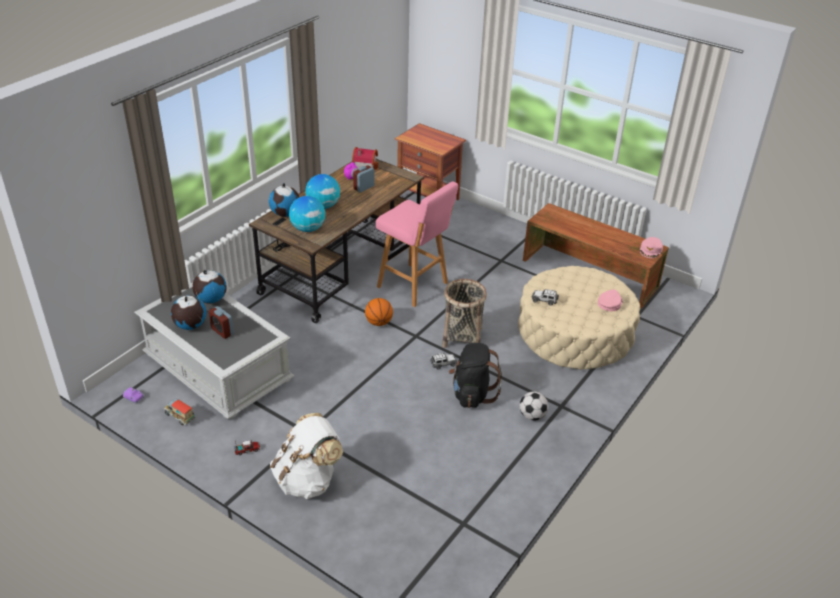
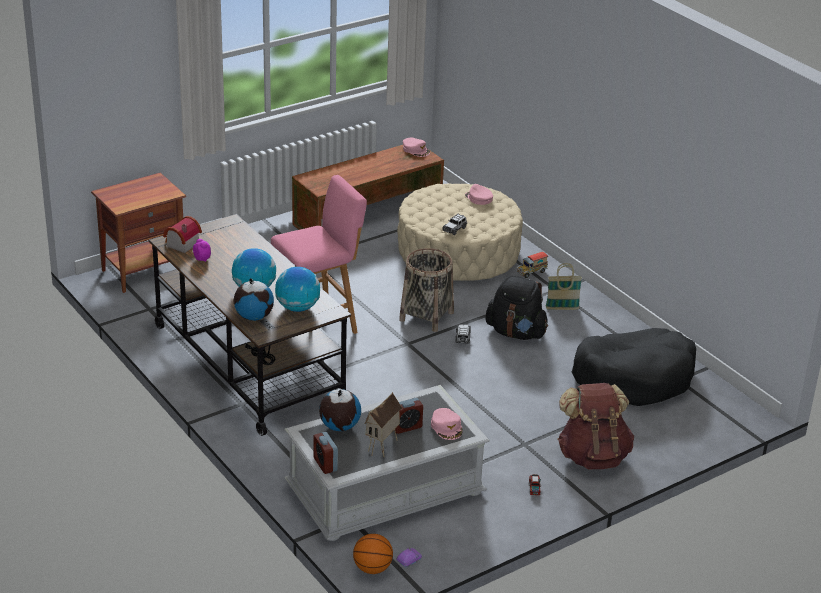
camera: 70 degrees left, 5 degrees down
toy truck [163,398,196,425] -> toy truck moved to [516,252,548,278]
globe [171,295,206,330] -> toy house [365,392,402,457]
white backpack [270,413,343,499] -> brown backpack [557,383,634,469]
alarm clock [353,165,375,192] -> alarm clock moved to [313,432,338,474]
basketball [365,298,393,326] -> basketball moved to [353,534,393,574]
football [520,391,549,421] -> basket [546,263,582,310]
none -> pink cap [431,408,463,440]
none -> black dog bed [571,328,696,406]

